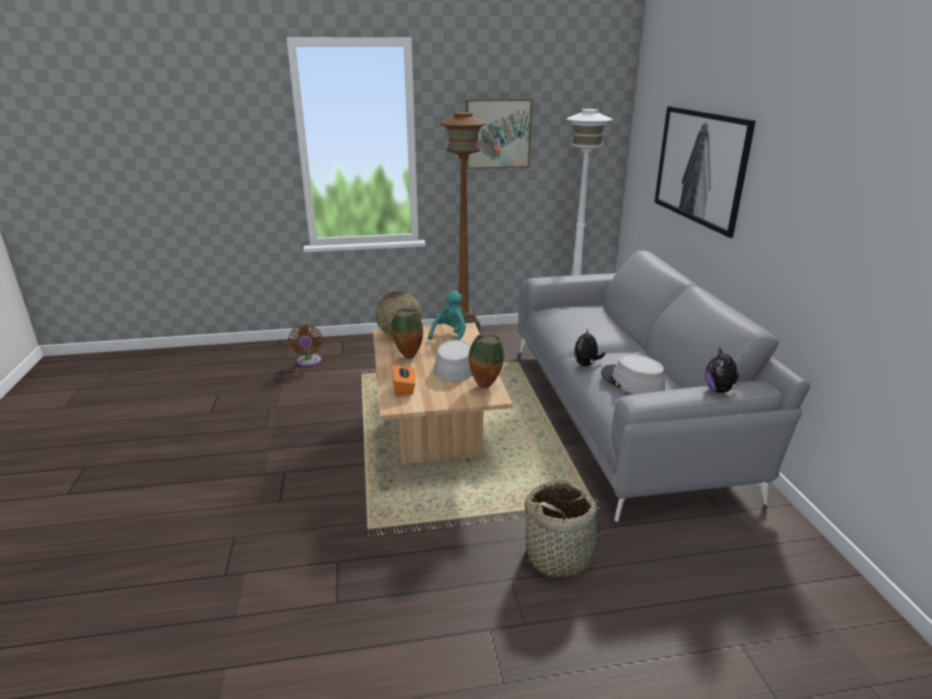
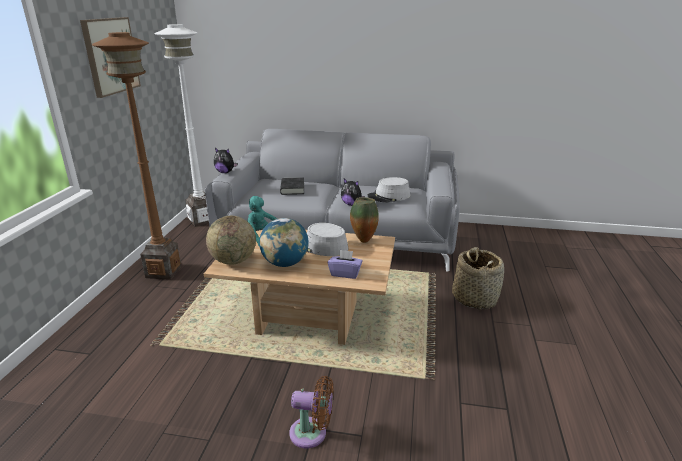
camera: 70 degrees left, 0 degrees up
brown fan [288,324,323,366] -> brown fan moved to [289,376,334,448]
vase [391,308,423,359] -> globe [259,218,309,267]
orange tissue box [392,364,416,395] -> purple tissue box [328,250,363,279]
picture [654,106,756,238] -> none
plush toy [705,347,740,393] -> plush toy moved to [214,148,237,173]
none -> black book [280,177,304,195]

